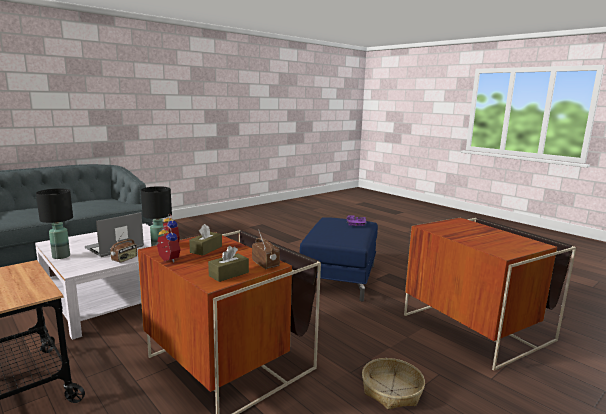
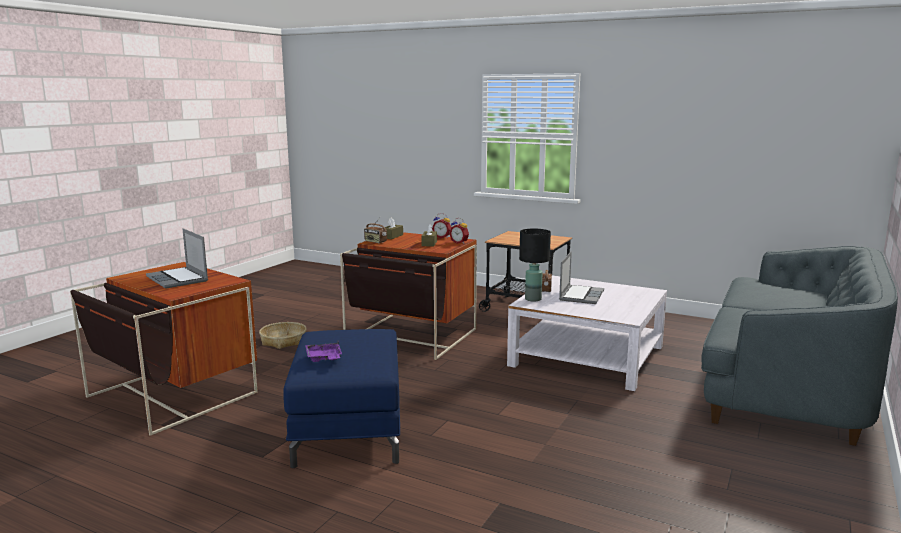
camera: 160 degrees right, 0 degrees up
black table lamp [36,189,73,259] -> none
none -> laptop [146,228,208,289]

